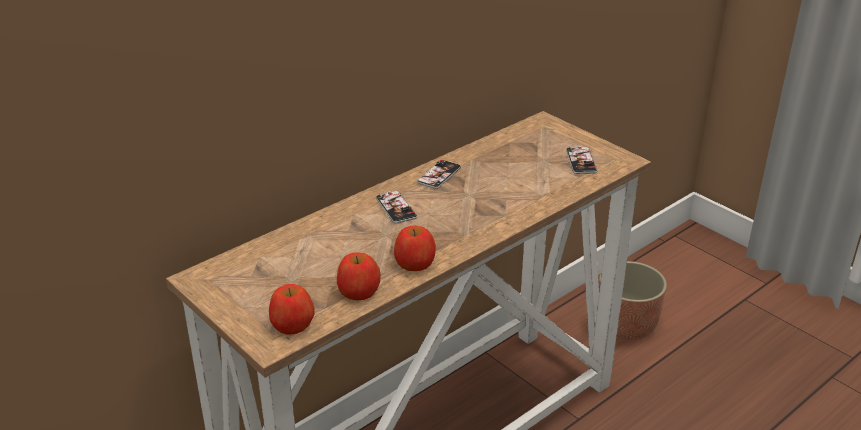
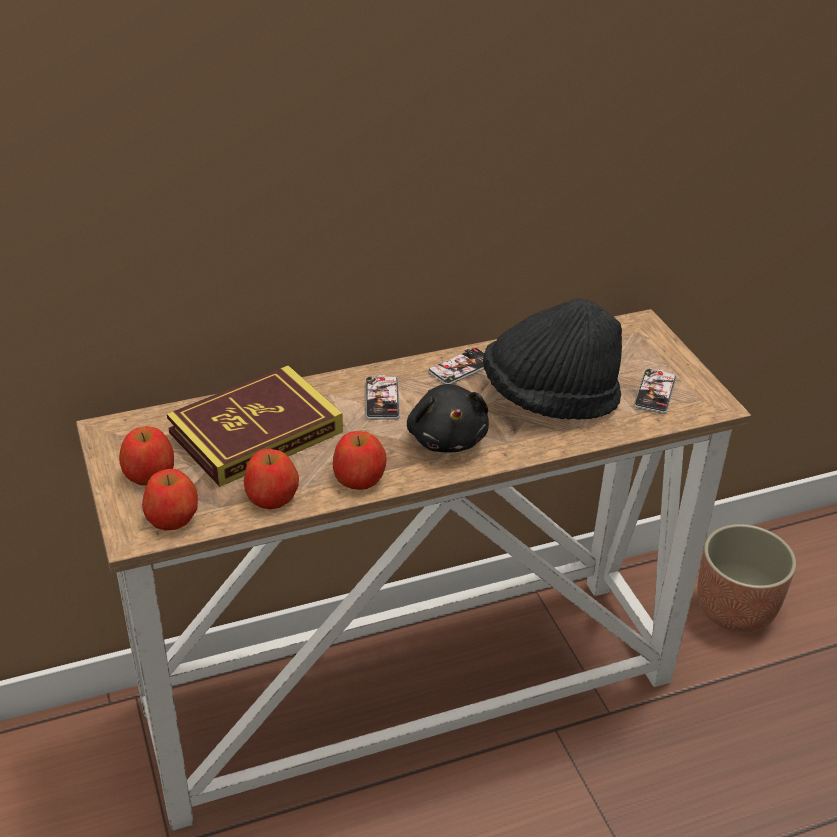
camera: 20 degrees right, 5 degrees up
none -> apple [119,426,174,485]
none -> book [167,365,343,487]
none -> black plush toy [407,384,489,452]
none -> black hat [483,298,622,420]

